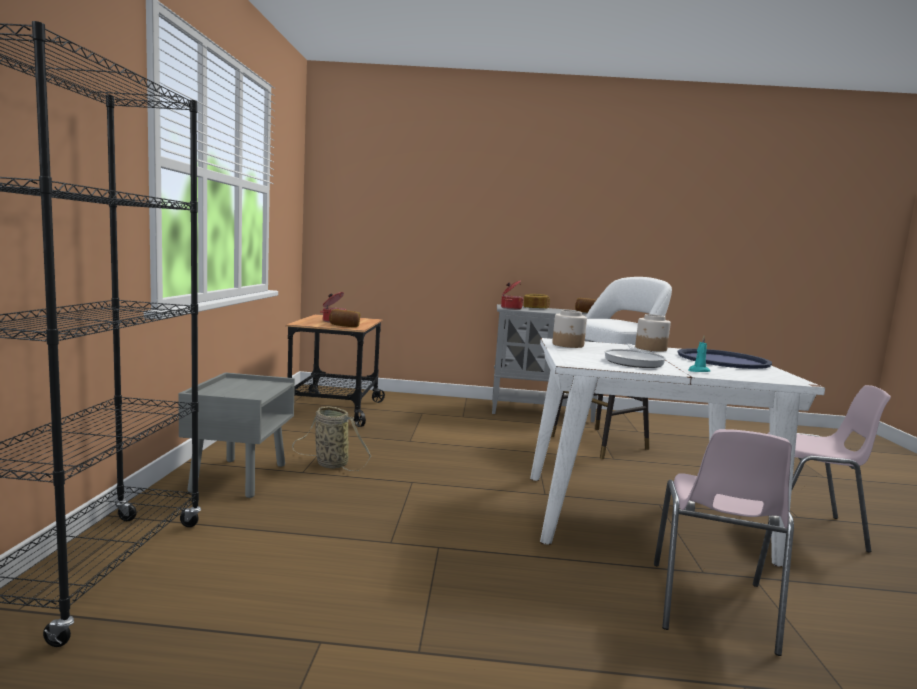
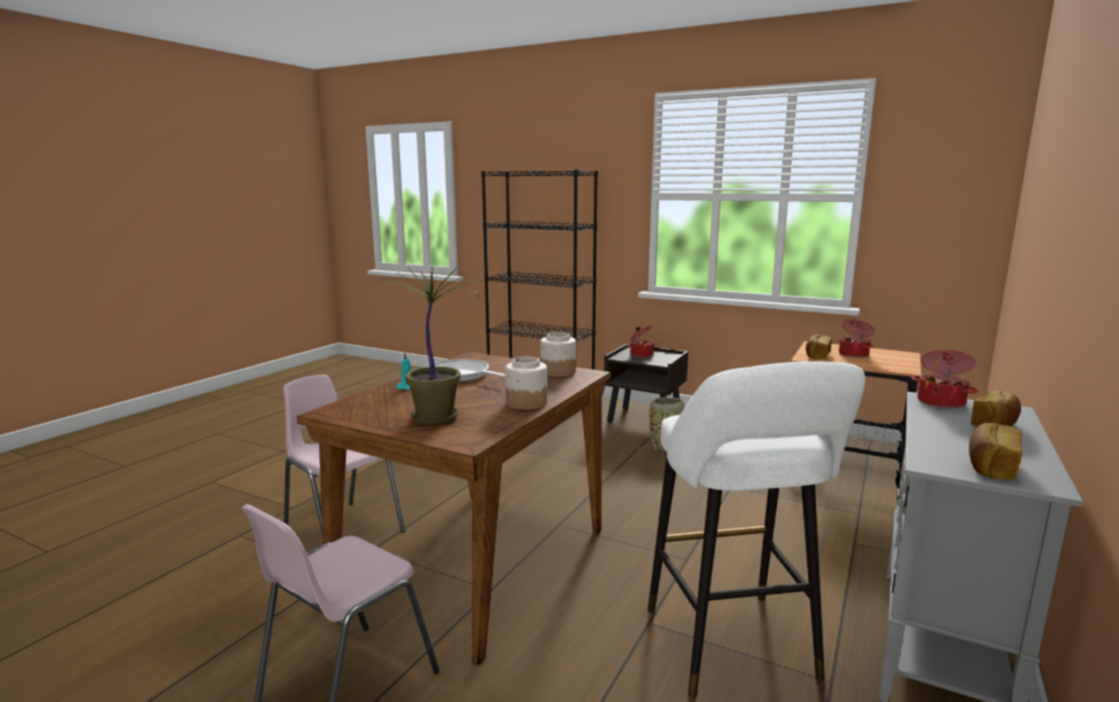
camera: 115 degrees right, 5 degrees up
grey nightstand [178,372,295,498] -> brown nightstand [604,344,688,422]
white dining table [530,338,825,567] -> brown dining table [297,352,611,665]
blue tray [677,348,772,369] -> potted plant [384,266,480,425]
none -> cooking pot [628,325,656,357]

